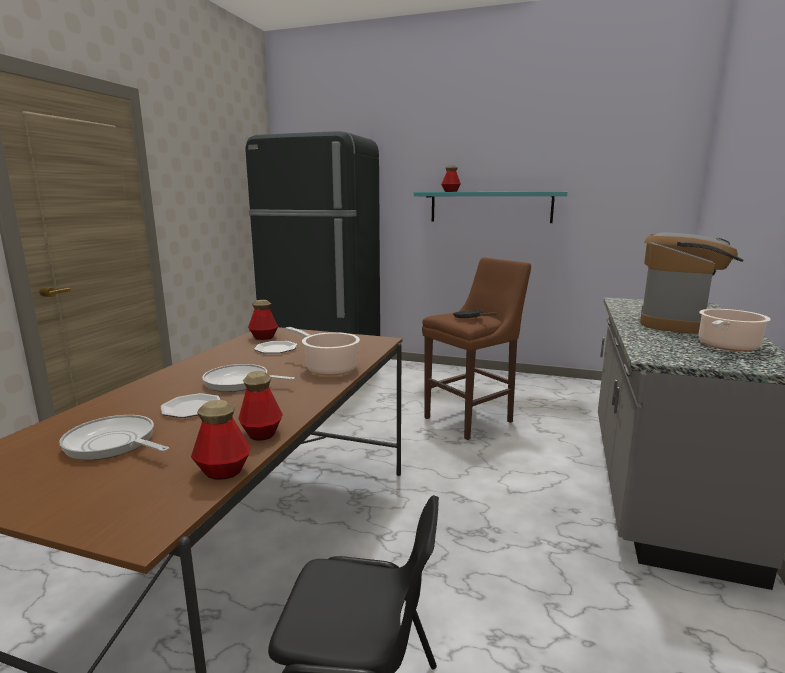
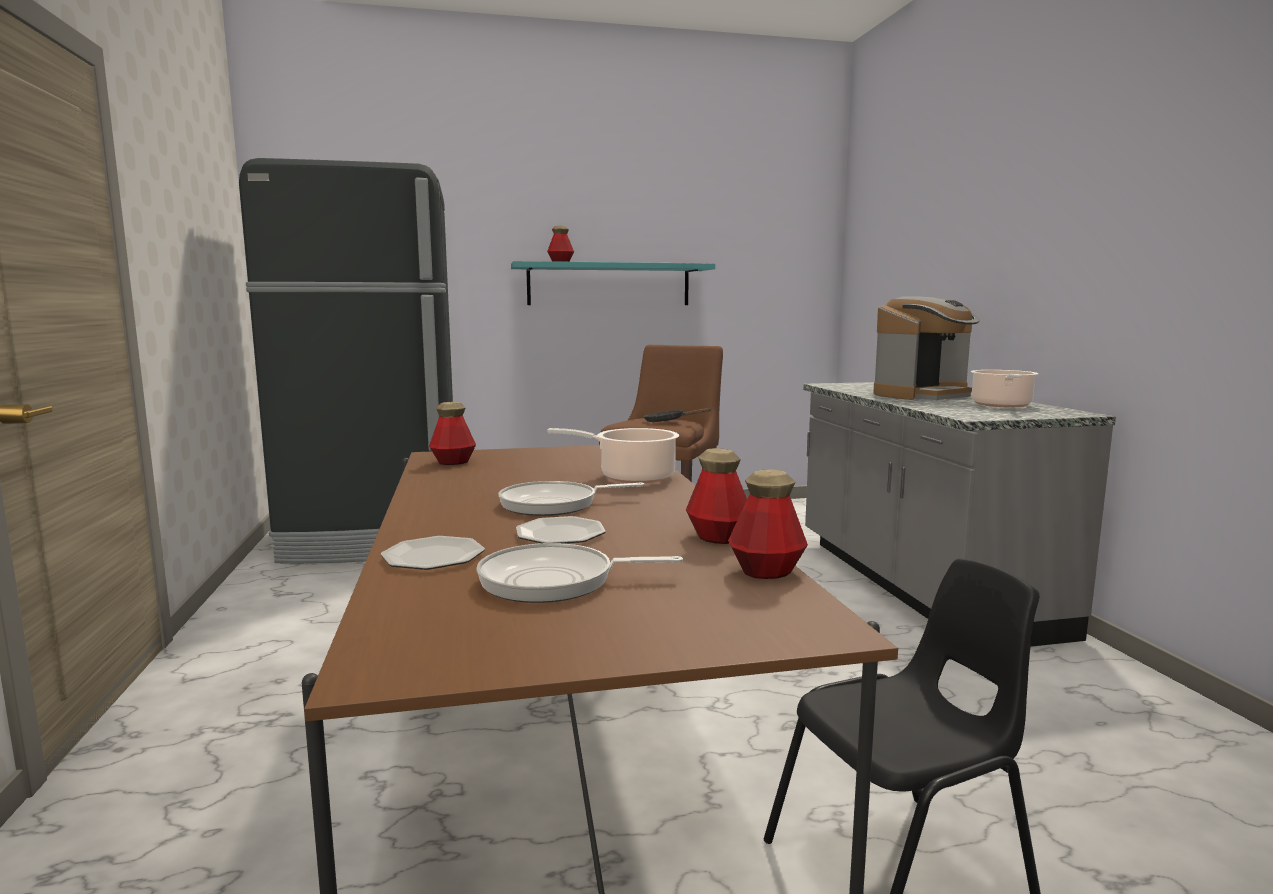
camera: 30 degrees left, 5 degrees down
plate [254,341,297,353] -> plate moved to [381,536,485,570]
coffee machine [640,232,744,334] -> coffee machine turned 60 degrees clockwise [873,296,980,400]

